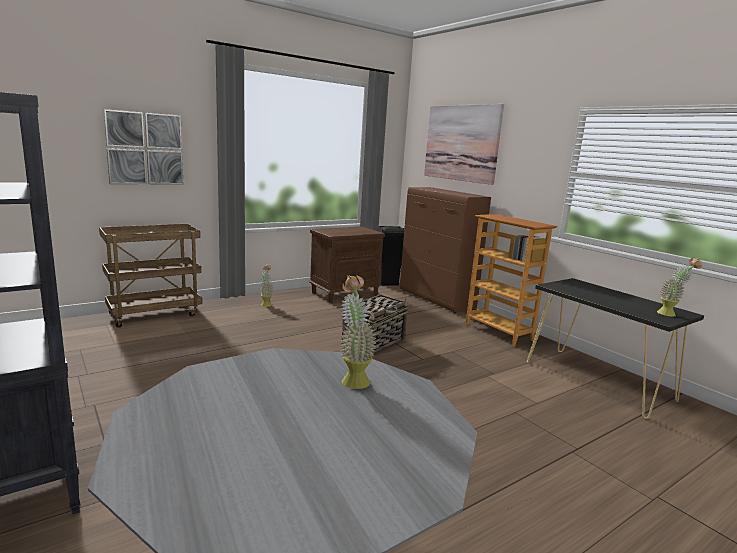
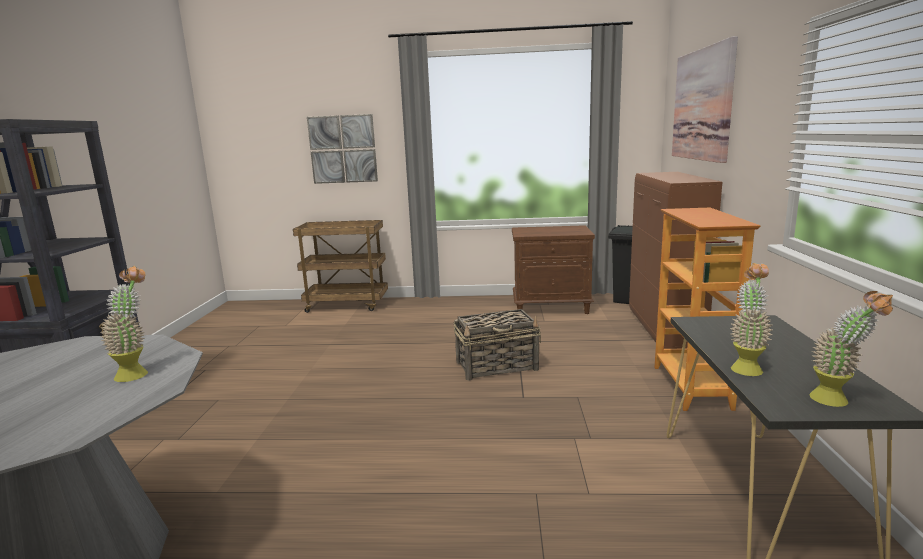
camera: 40 degrees right, 0 degrees up
potted plant [260,264,274,307] -> potted plant moved to [729,263,773,376]

